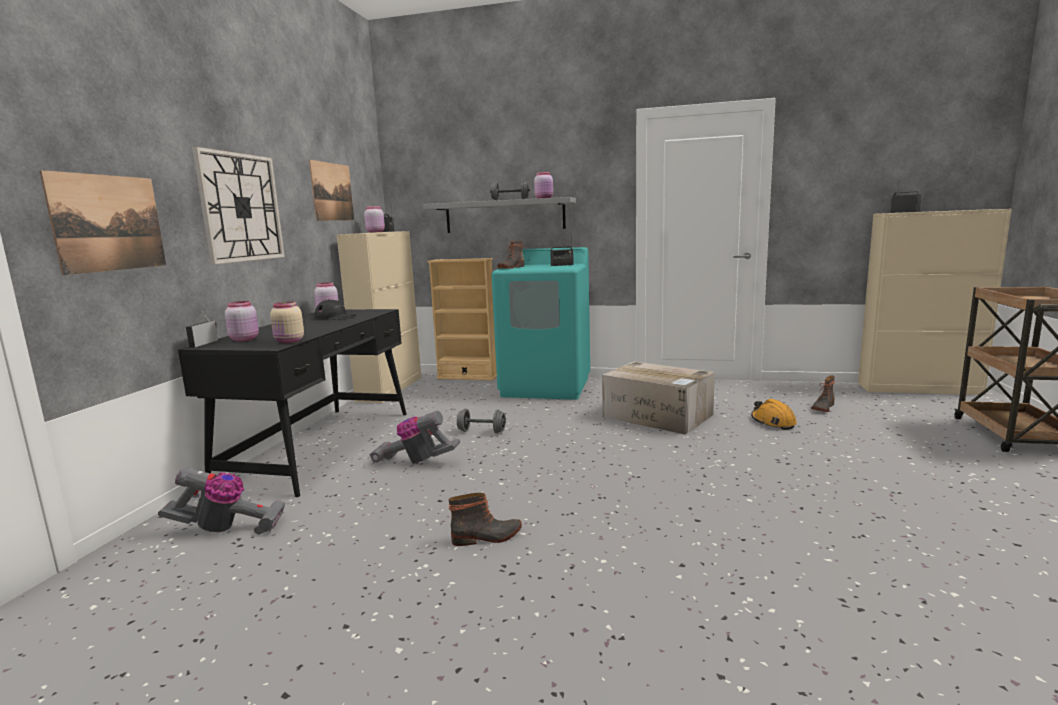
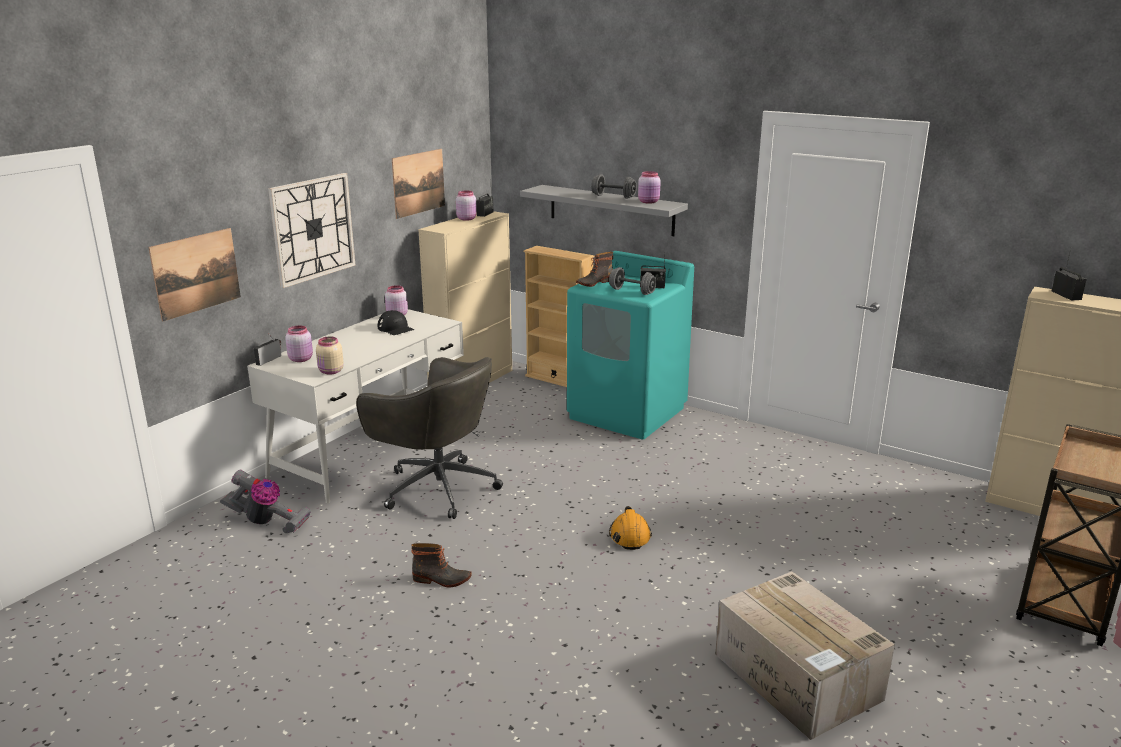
camera: 20 degrees right, 10 degrees up
black desk [178,309,407,497] -> white desk [247,309,464,503]
vacuum cleaner [370,411,460,464] -> grey office chair [356,357,503,519]
grey dumbbell [457,409,506,433] -> grey dumbbell moved to [609,267,657,295]
cardboard box [602,361,715,435] -> cardboard box moved to [715,571,895,740]
orange hard hat [751,399,797,430] -> orange hard hat moved to [609,506,652,550]
boot [811,375,835,412] -> none

